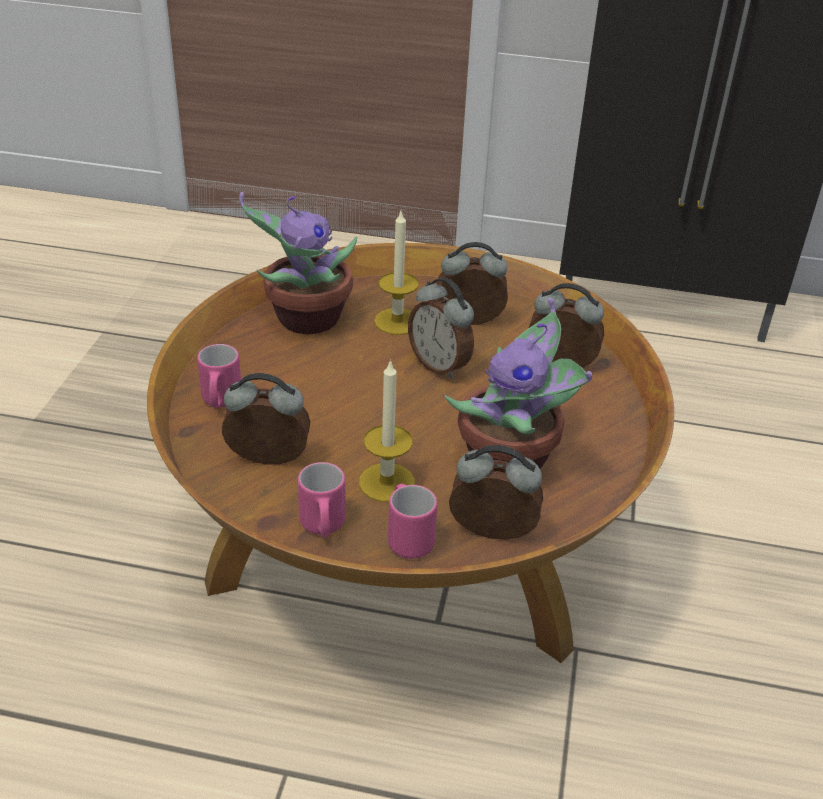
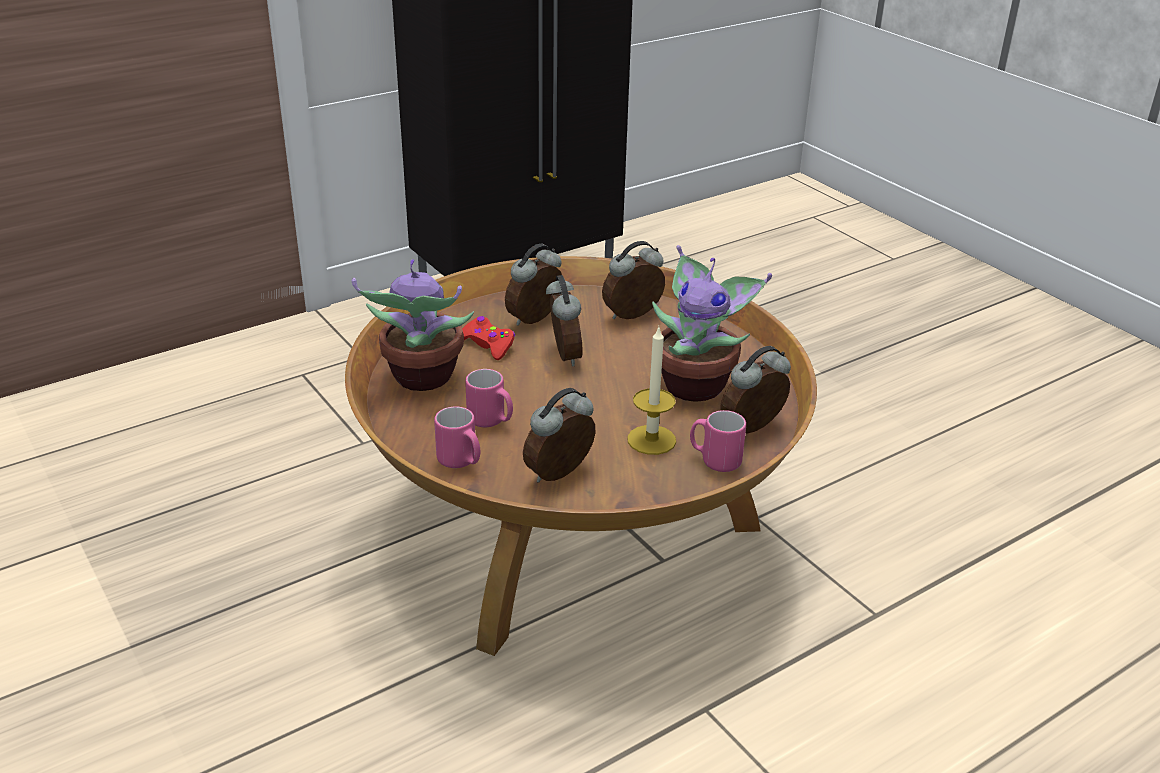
camera: 45 degrees left, 5 degrees down
pink mug [298,462,345,538] -> pink mug moved to [465,369,513,427]
candle [374,209,419,335] -> red game controller [462,316,515,360]
alarm clock [408,278,474,379] -> alarm clock turned 105 degrees counterclockwise [546,275,583,366]

